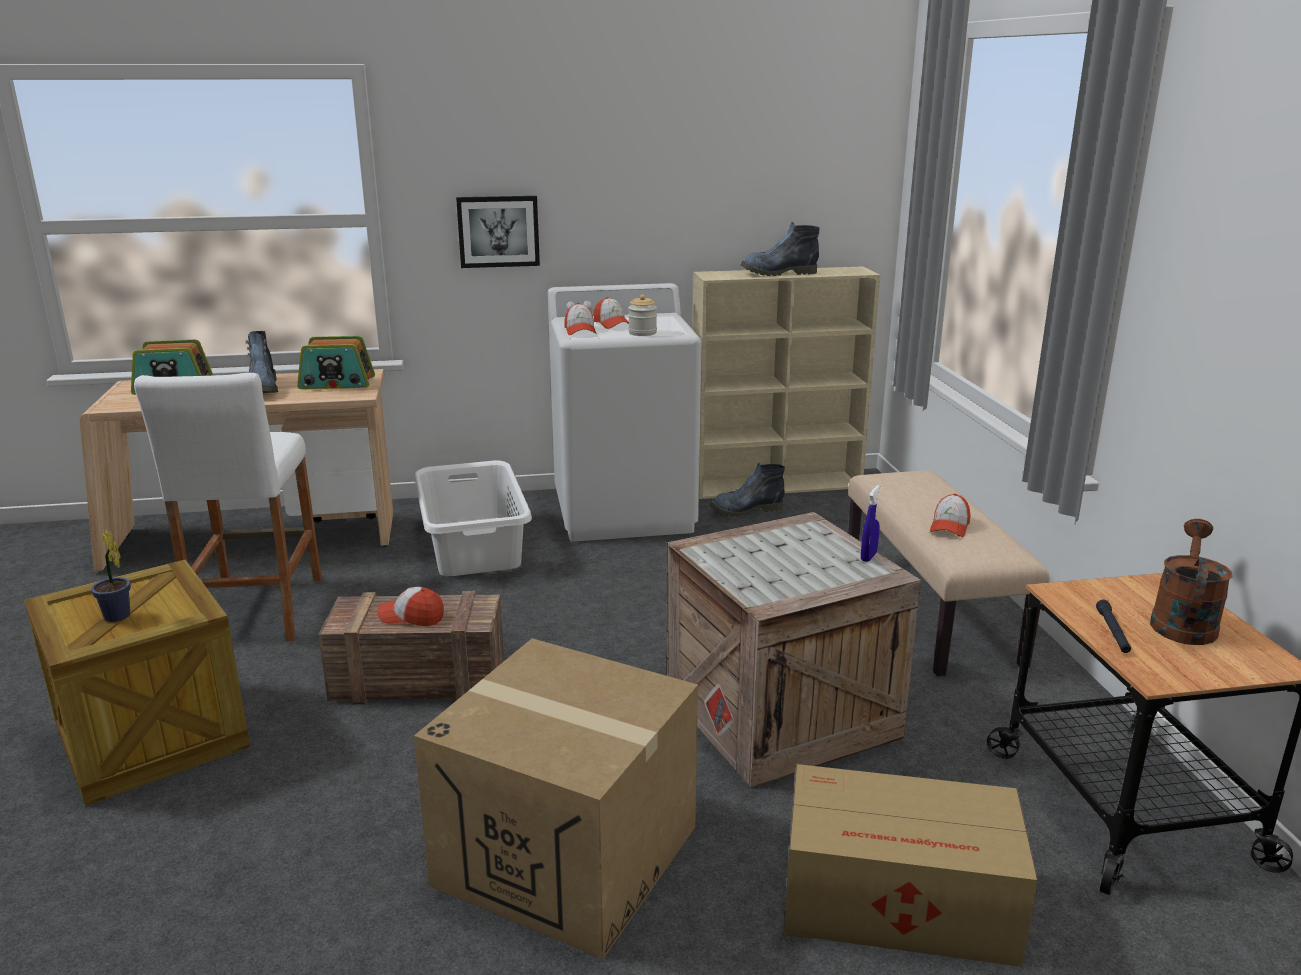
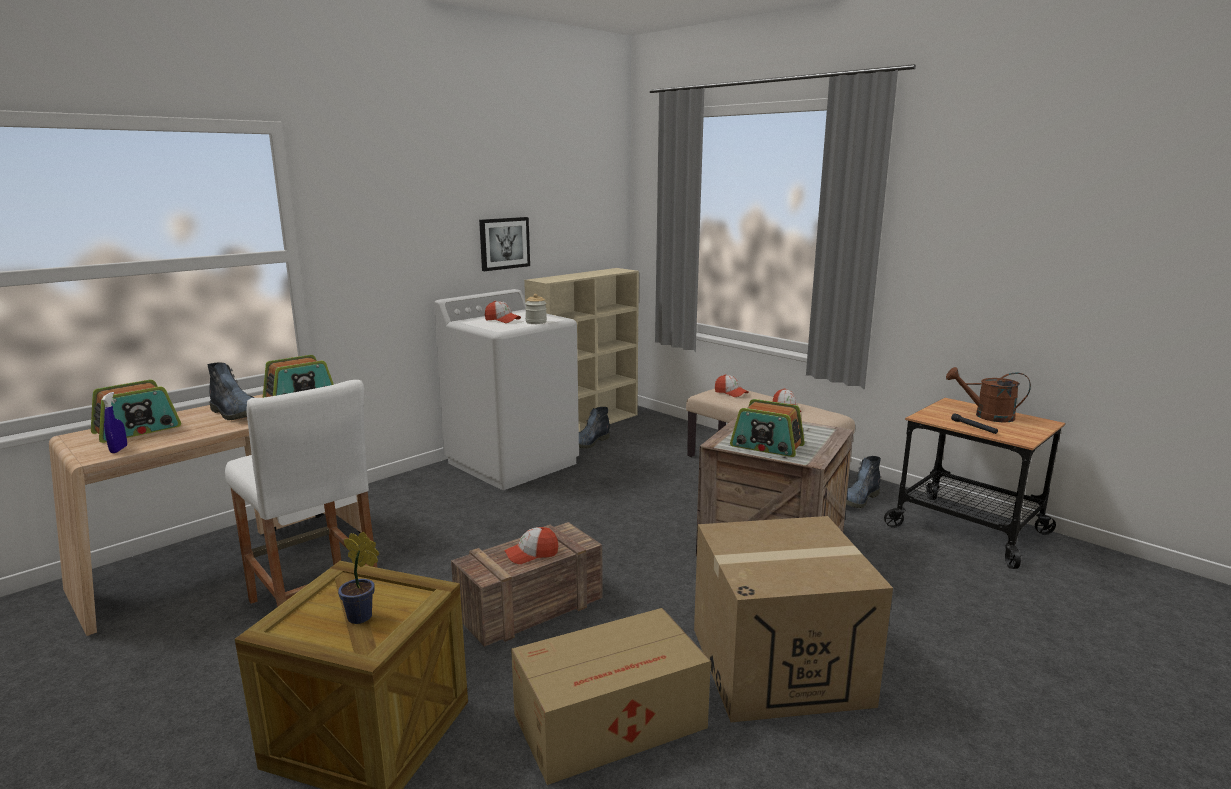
camera: 35 degrees left, 5 degrees down
white laundry basket [415,460,532,576] -> none
picture [456,196,540,268] -> picture moved to [479,217,530,271]
cap [564,303,597,335] -> cap moved to [715,374,749,397]
boot [740,222,819,276] -> boot moved to [846,456,881,508]
cardboard box [784,764,1038,967] -> cardboard box moved to [511,608,711,785]
blue spray bottle [861,485,880,562] -> blue spray bottle moved to [102,392,127,453]
brown watering can [1150,519,1232,645] -> brown watering can turned 60 degrees counterclockwise [946,367,1031,422]
none -> radio [730,399,805,457]

